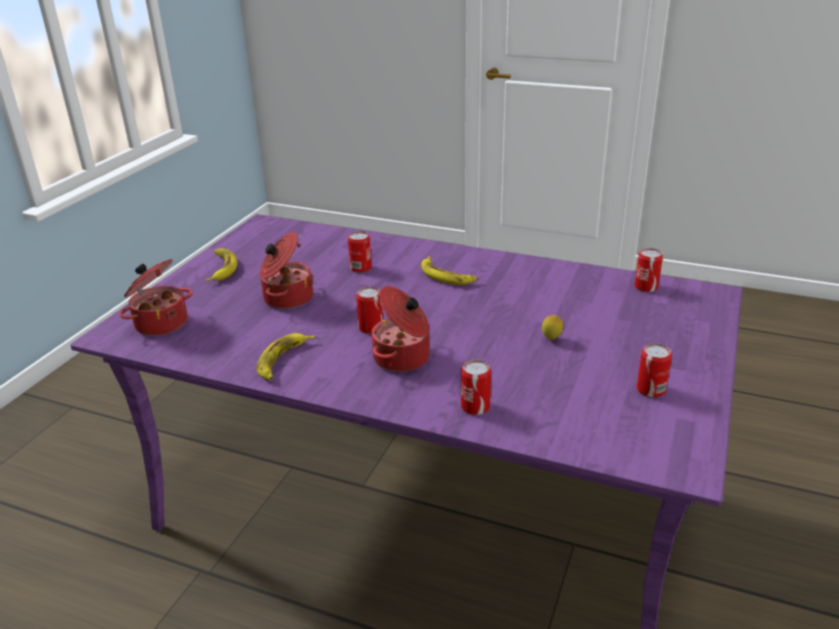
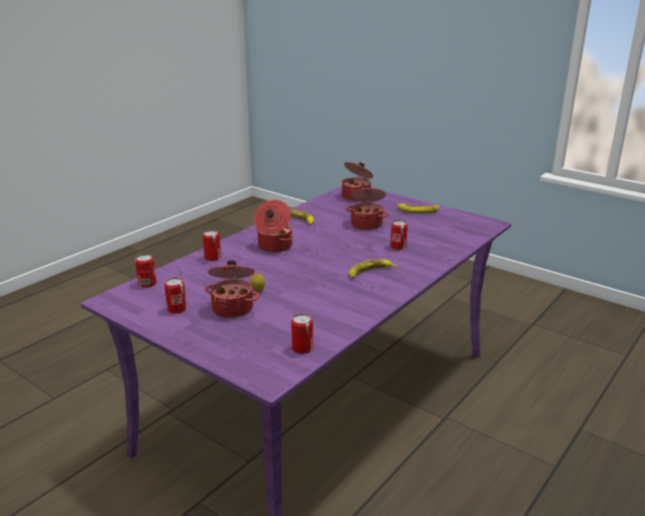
camera: 105 degrees right, 5 degrees down
can [356,287,383,334] -> can moved to [135,254,156,288]
none -> cooking pot [205,260,259,318]

